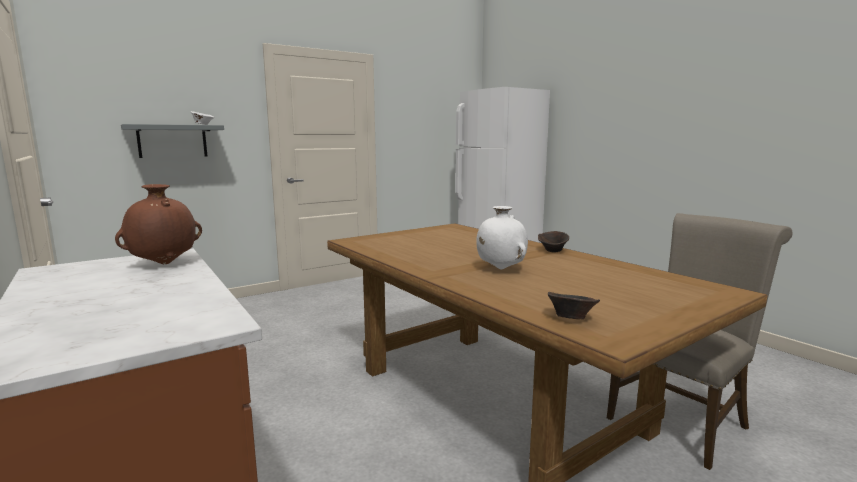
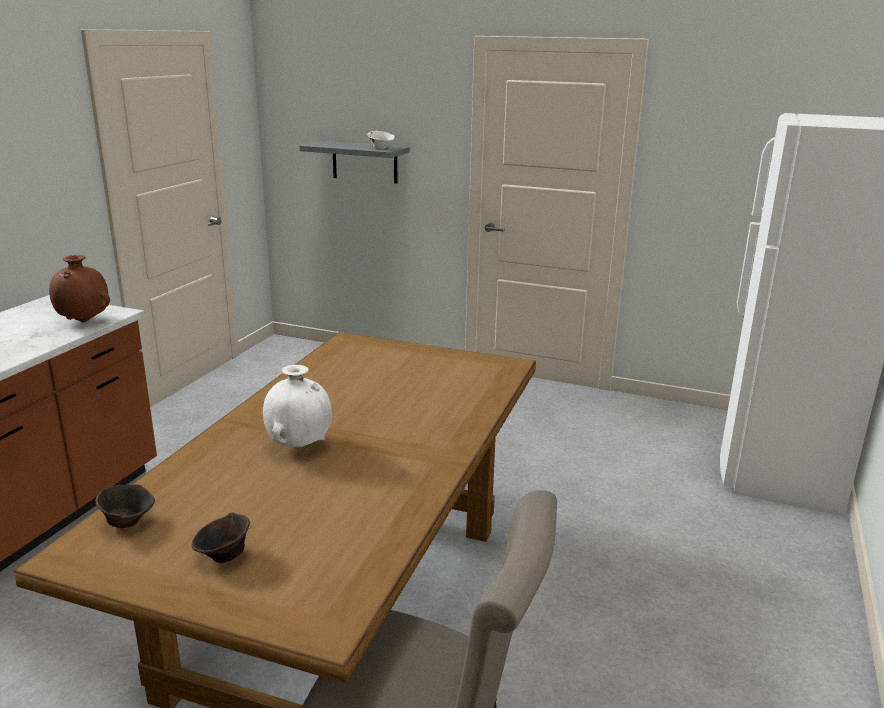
camera: 55 degrees right, 10 degrees up
brown bowl [538,231,569,252] -> brown bowl moved to [191,512,250,563]

